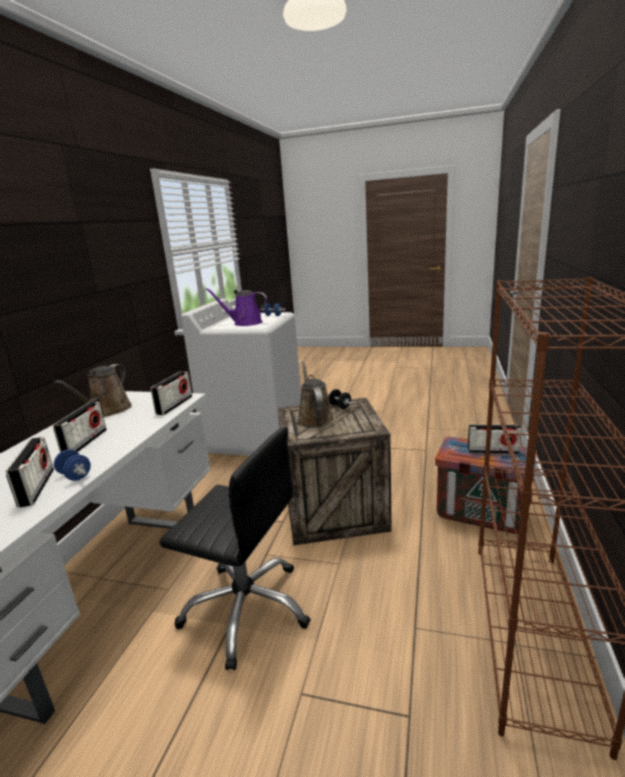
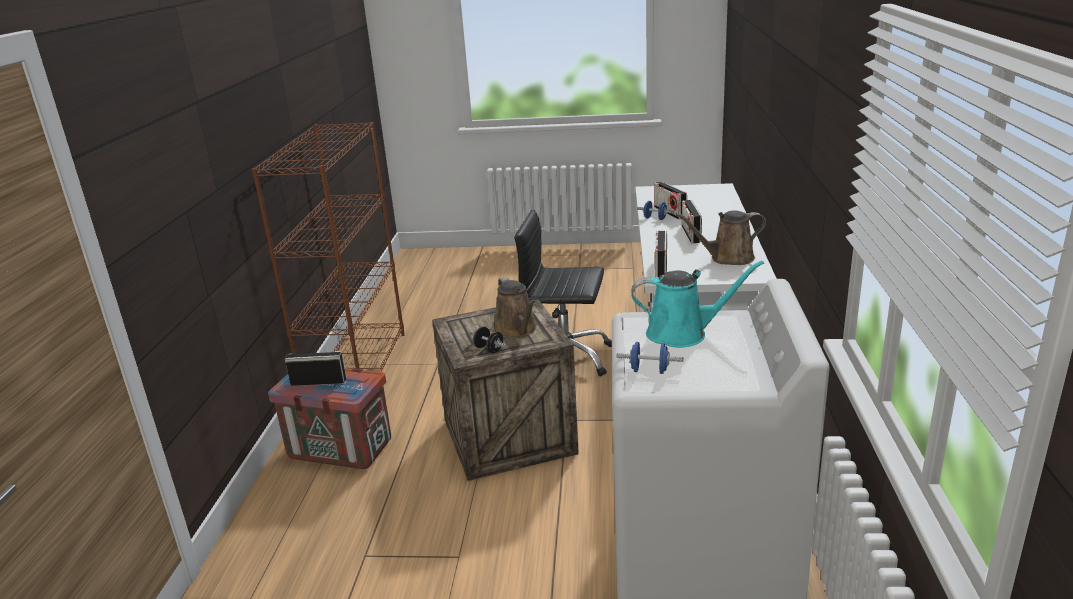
camera: 170 degrees right, 5 degrees up
brown watering can [54,364,132,417] -> brown watering can turned 105 degrees counterclockwise [676,210,766,265]
purple watering can [205,288,267,326] -> turquoise watering can [631,261,764,348]

